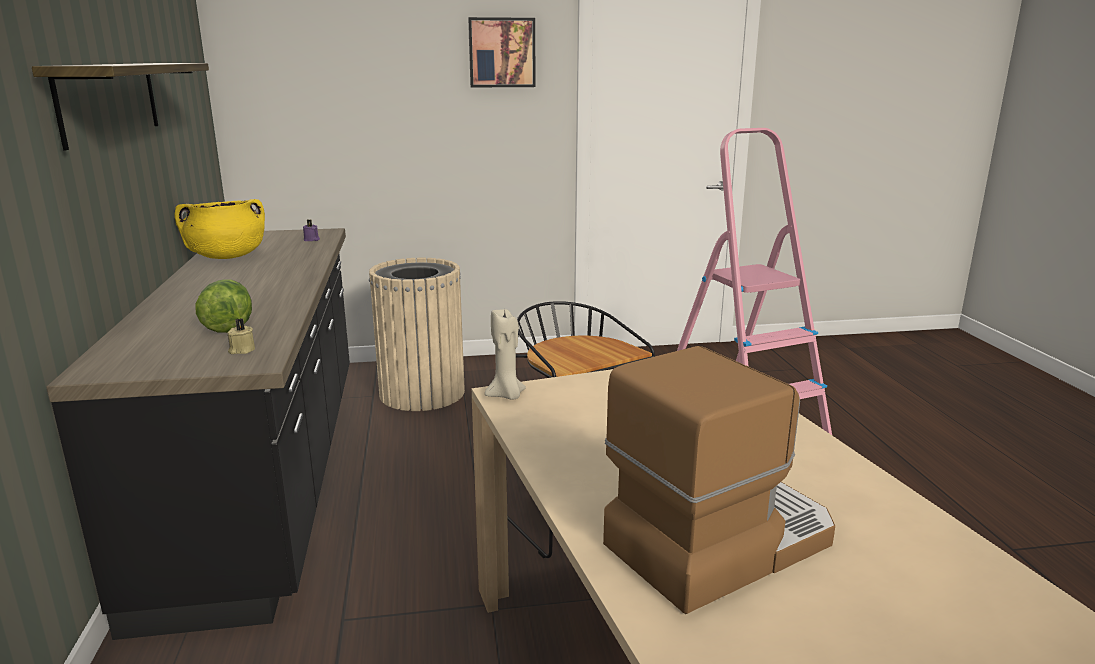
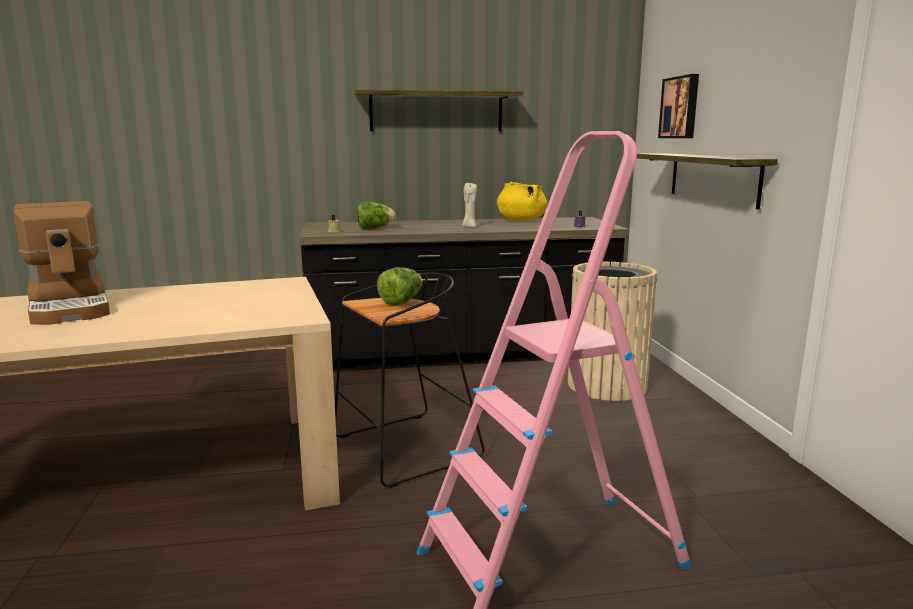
camera: 90 degrees right, 5 degrees down
picture [468,17,536,87] -> picture moved to [658,74,699,138]
beige candle [485,309,526,399] -> beige candle moved to [462,183,477,228]
none -> lettuce [377,267,423,305]
none -> shelf [637,153,778,209]

